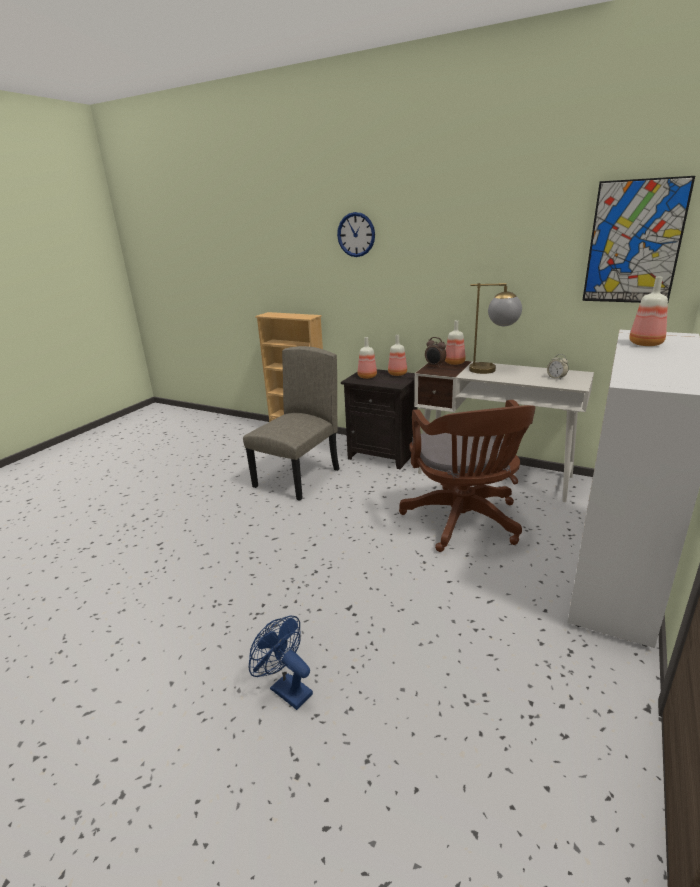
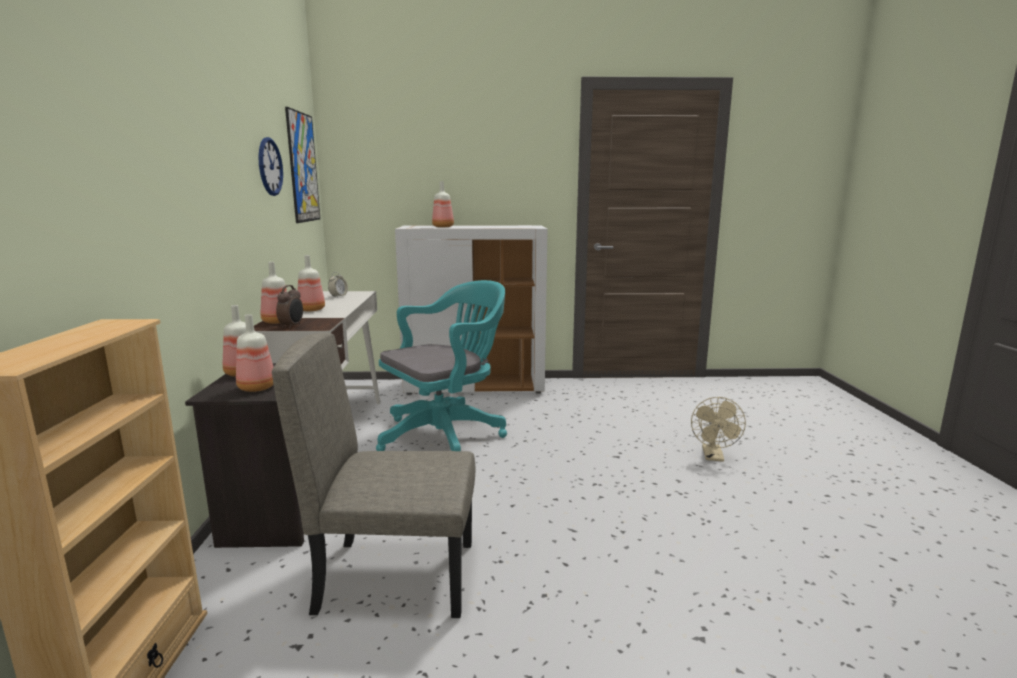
camera: 120 degrees left, 10 degrees down
blue fan [249,616,313,710] -> beige fan [691,397,746,462]
wall clock [337,212,375,257] -> wall clock moved to [258,137,283,196]
brown office chair [399,400,535,552] -> turquoise office chair [376,280,507,451]
table lamp [469,283,522,374] -> bottle [297,255,325,311]

